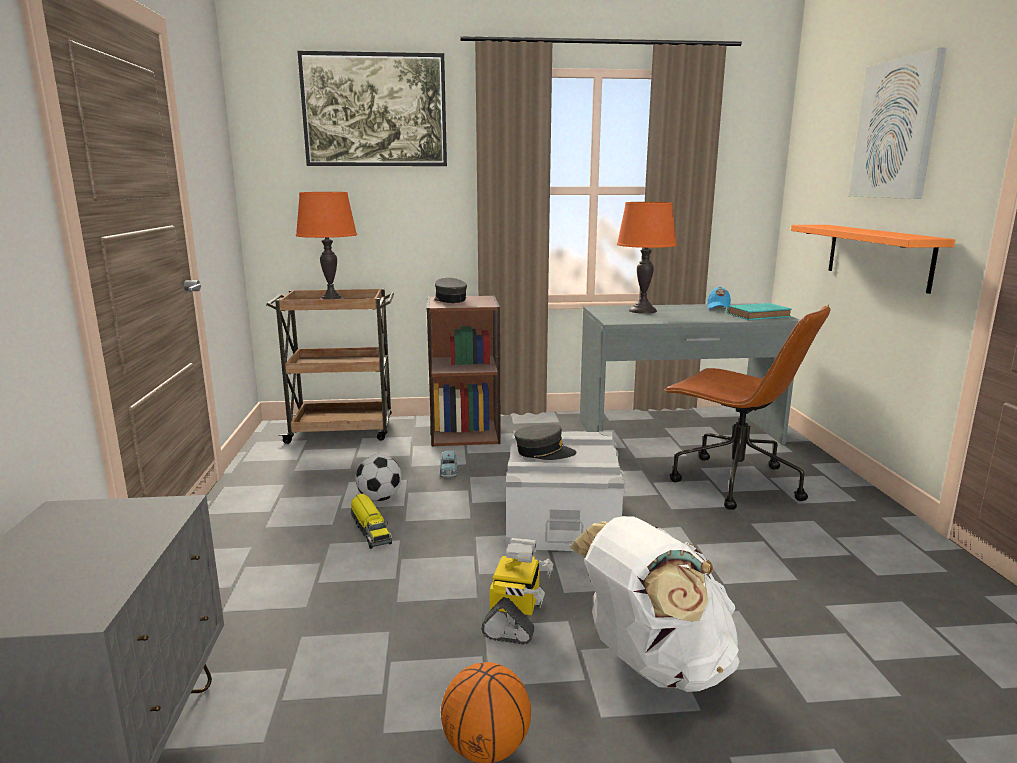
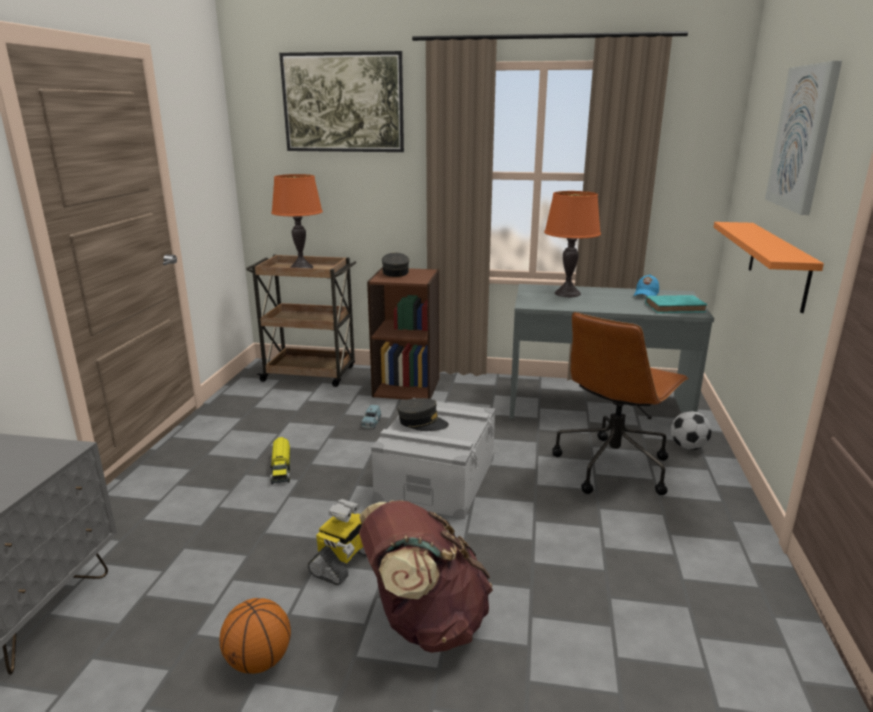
camera: 15 degrees right, 5 degrees up
football [356,454,402,501] -> football moved to [671,411,712,450]
white backpack [570,516,740,692] -> brown backpack [359,500,493,653]
brown office chair [664,305,831,510] -> brown office chair turned 75 degrees clockwise [552,312,689,495]

